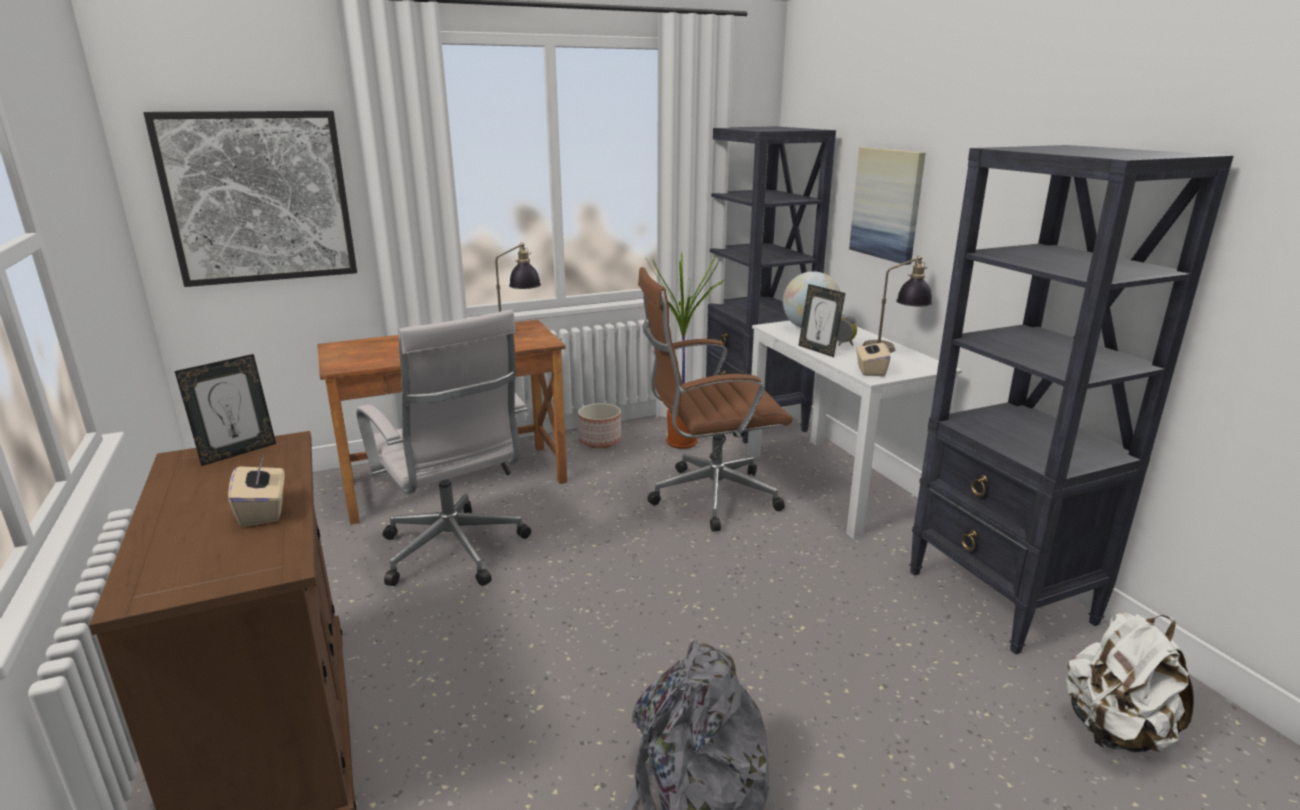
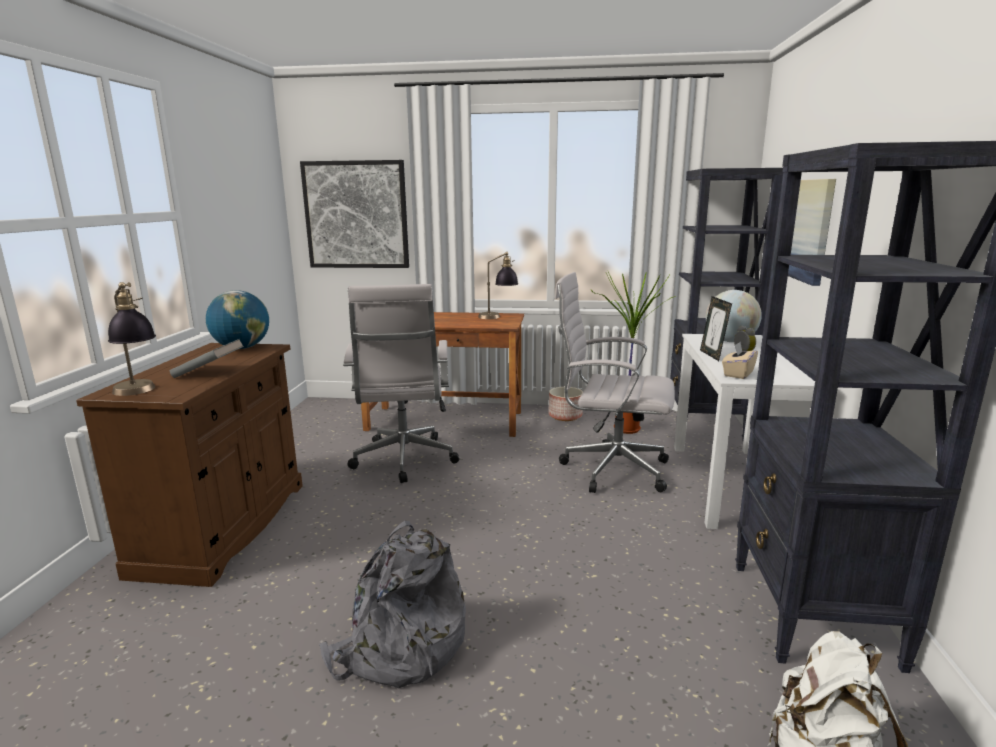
camera: 30 degrees right, 5 degrees down
picture frame [175,354,276,466] -> globe [206,290,269,349]
beige tissue box [228,456,285,527] -> grey book [170,339,244,378]
brown office chair [638,267,793,532] -> white office chair [555,272,675,493]
table lamp [863,255,932,353] -> table lamp moved to [108,282,156,396]

